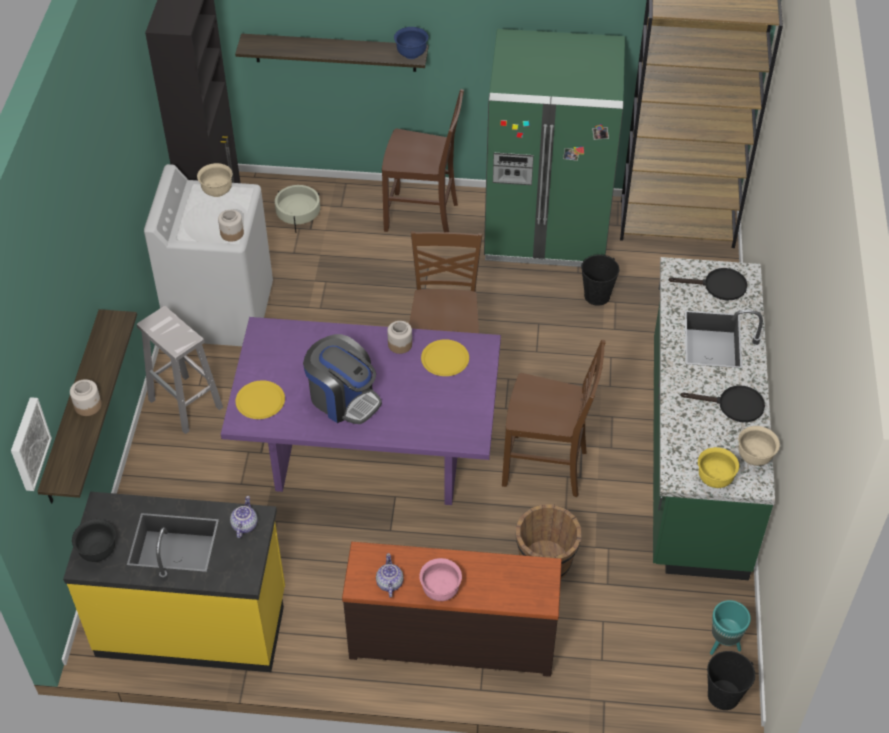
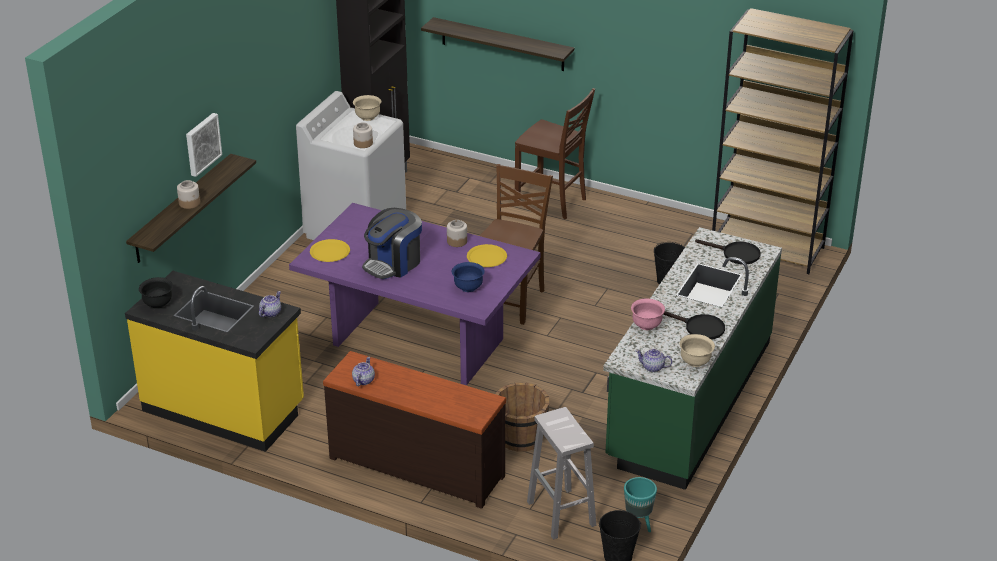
camera: 20 degrees right, 15 degrees down
picture [11,397,52,491] -> picture moved to [186,113,222,177]
white stool [137,306,223,434] -> white stool moved to [527,407,596,540]
beige planter [275,185,320,233] -> none
coffee machine [303,334,382,424] -> coffee machine turned 75 degrees clockwise [362,208,422,279]
blue bowl [394,27,428,59] -> blue bowl moved to [451,262,485,292]
pink bowl [419,558,462,601] -> pink bowl moved to [631,298,665,330]
green fridge [484,29,625,267] -> none
brown chair [502,340,606,497] -> none
yellow bowl [698,447,739,488] -> teapot [636,349,672,372]

